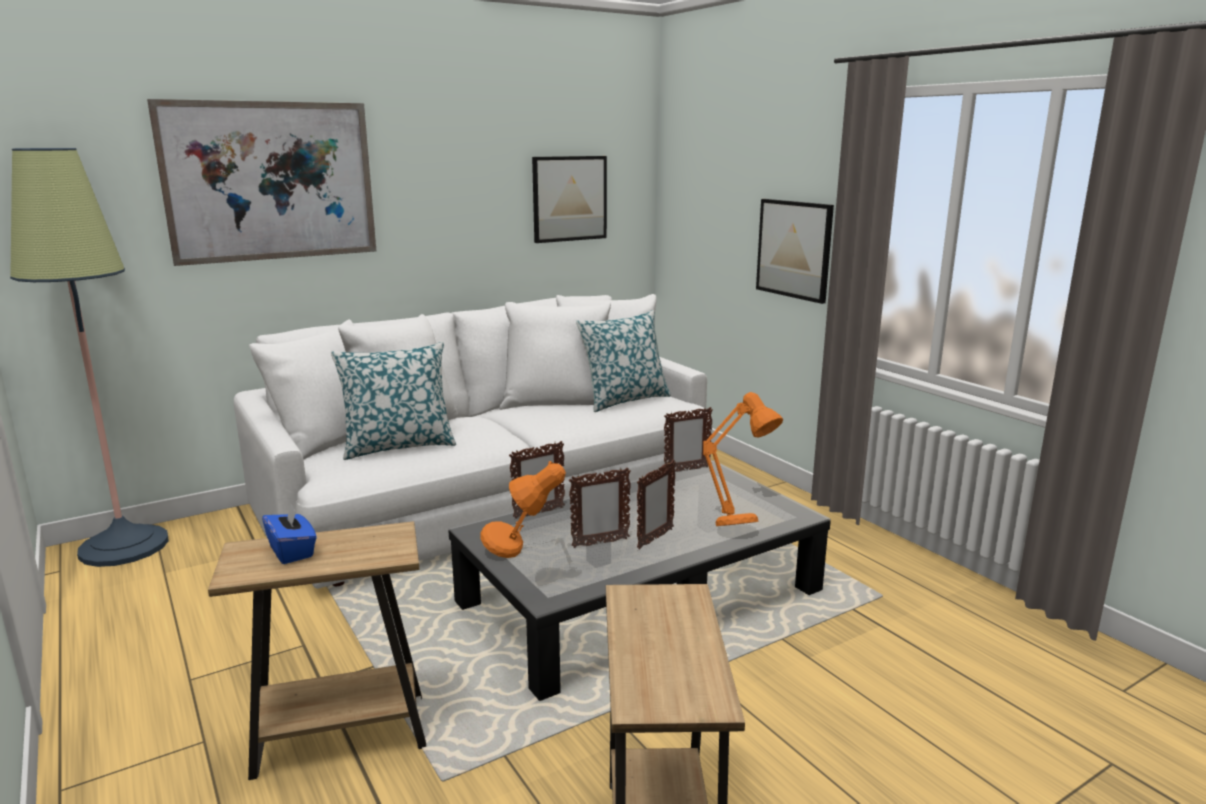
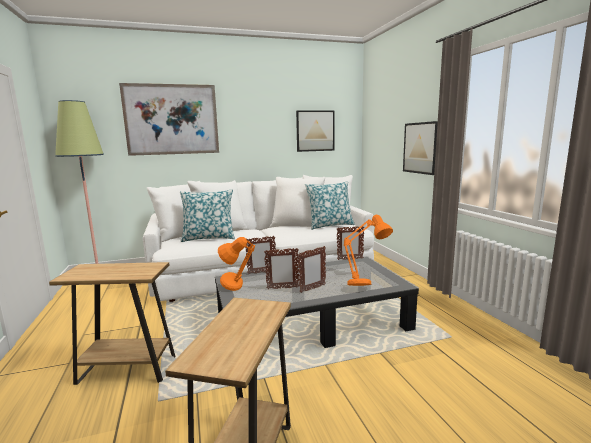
camera: 15 degrees right, 5 degrees down
blue tissue box [262,504,317,564] -> none

